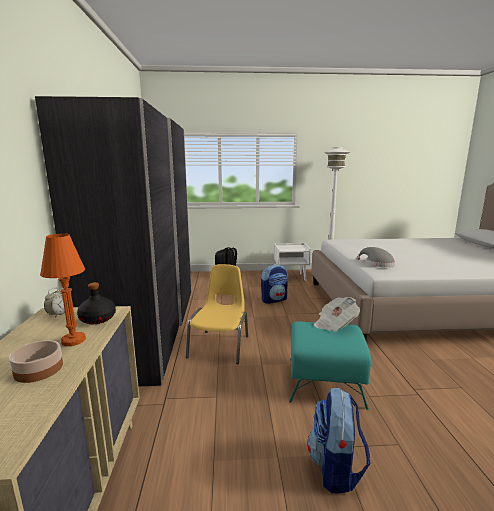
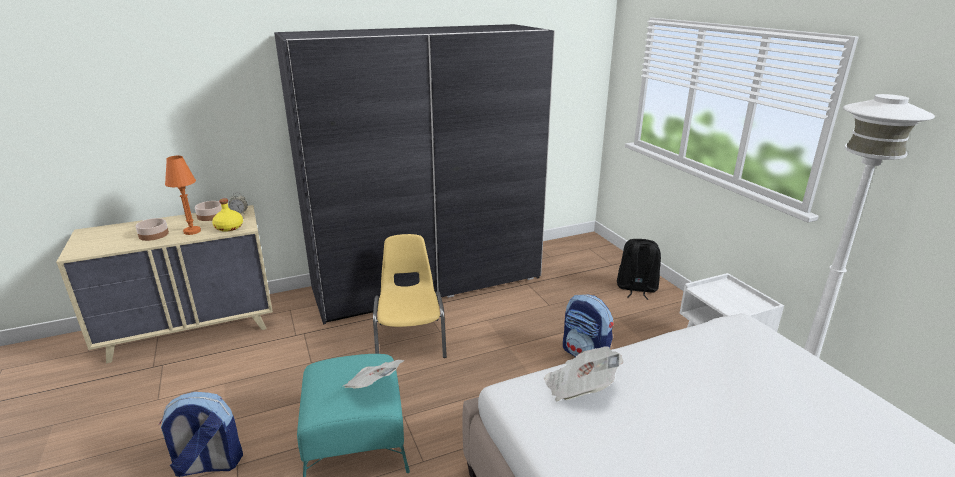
camera: 70 degrees right, 10 degrees up
black bottle [77,282,116,324] -> yellow bottle [212,198,243,232]
yellow chair [186,264,248,364] -> yellow chair turned 90 degrees counterclockwise [373,234,447,358]
grey hat [357,247,395,267] -> newspaper [544,346,623,402]
none -> bowl [195,201,222,221]

